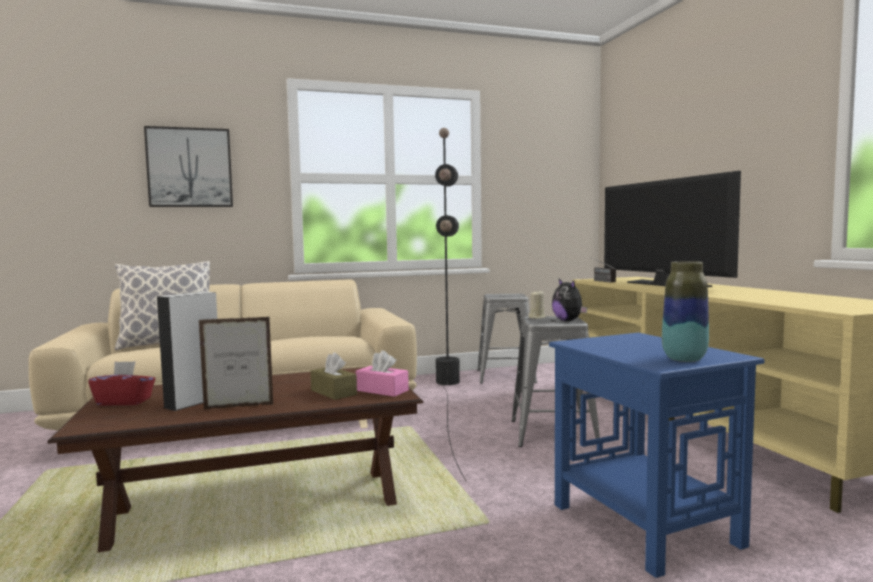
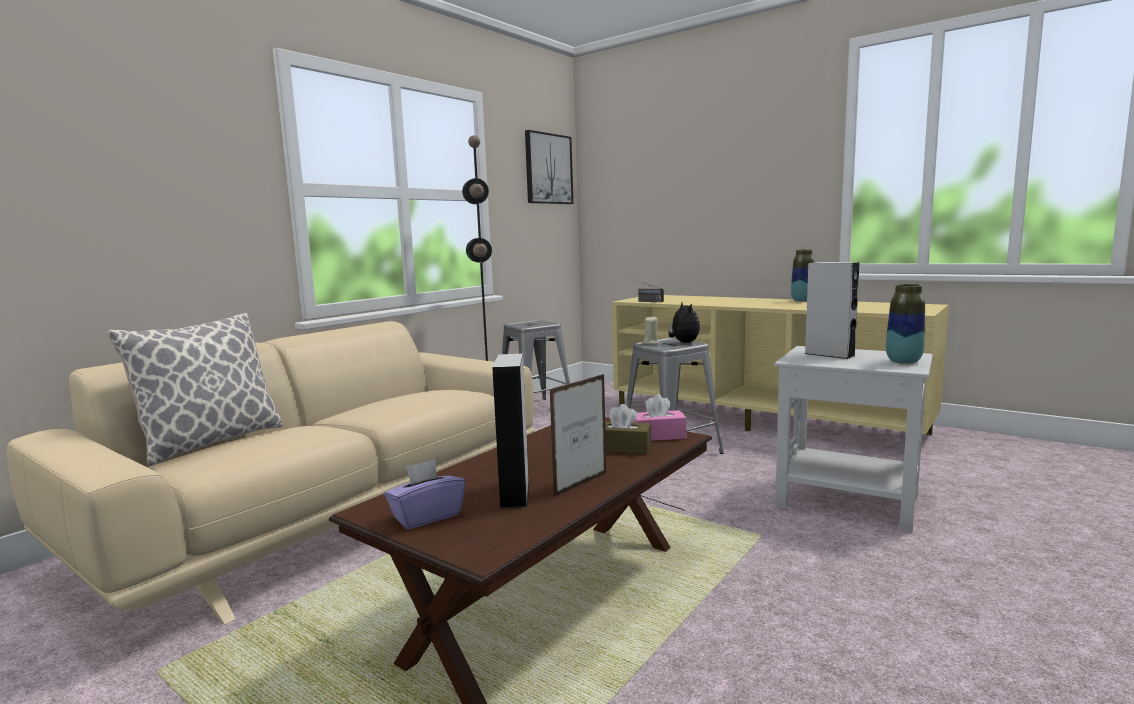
camera: 35 degrees left, 5 degrees up
red tissue box [88,361,155,406] -> purple tissue box [385,459,466,529]
picture [144,126,233,207] -> picture moved to [525,130,573,204]
blue side table [549,333,765,578] -> white side table [774,346,933,533]
plush toy [552,279,587,321] -> plush toy turned 135 degrees counterclockwise [668,302,700,343]
television [604,171,741,287] -> none
none -> vase [791,249,815,302]
none -> grey speaker [805,262,859,359]

